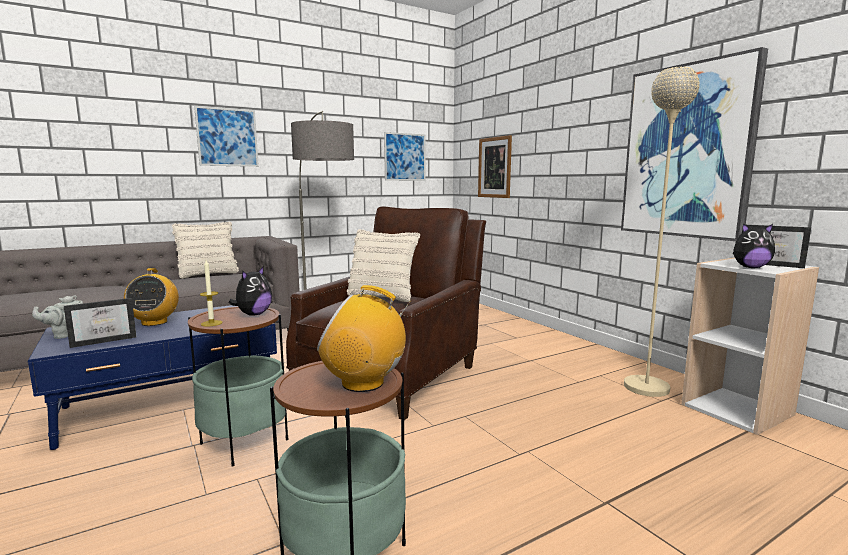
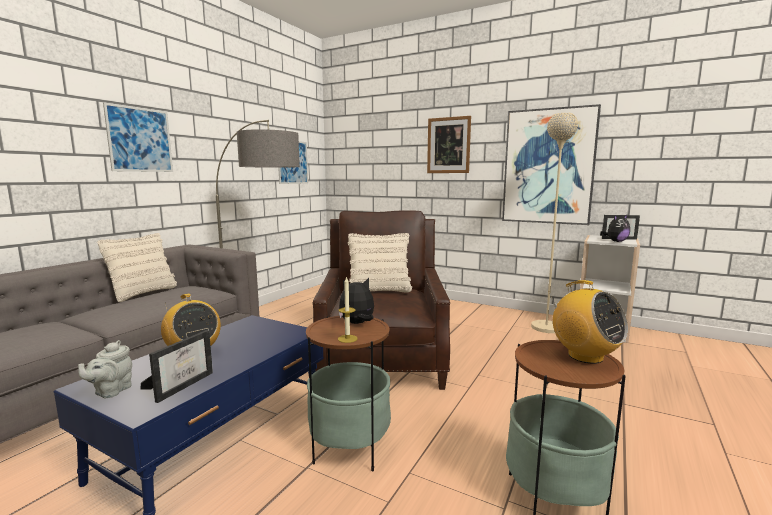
camera: 30 degrees left, 0 degrees up
plush toy [229,267,272,316] -> plush toy turned 105 degrees counterclockwise [339,278,374,324]
radio [317,285,412,392] -> radio turned 105 degrees counterclockwise [548,280,628,364]
picture [478,135,512,198] -> picture moved to [427,116,471,173]

